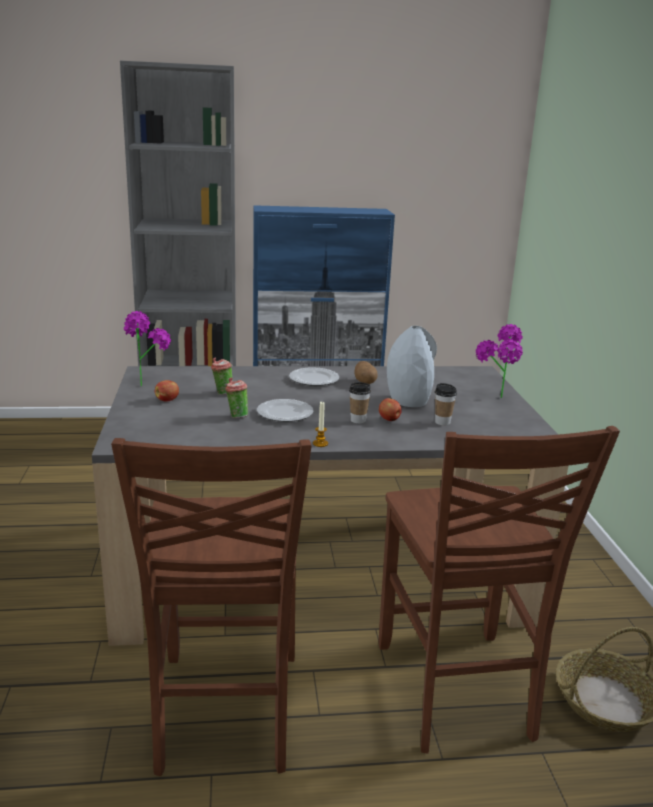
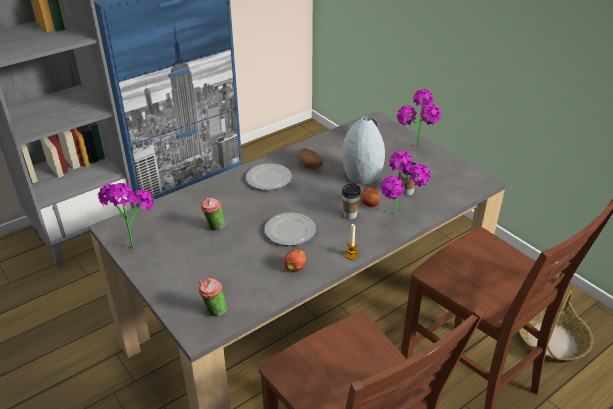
camera: 30 degrees left, 15 degrees up
apple [155,380,179,401] -> apple moved to [284,249,306,272]
cup [225,377,248,418] -> cup moved to [199,278,227,317]
none -> potted plant [381,151,430,214]

